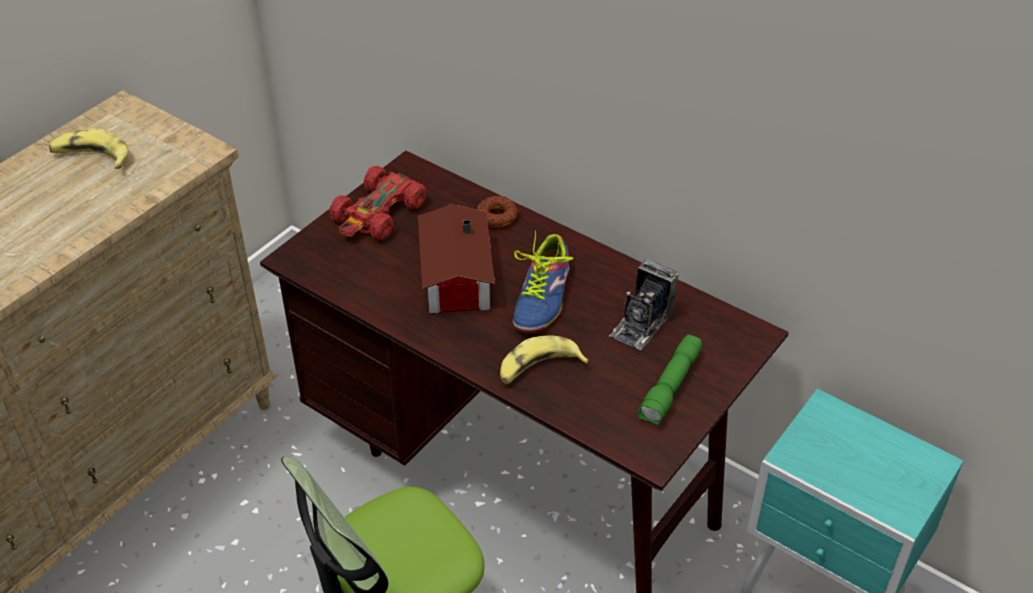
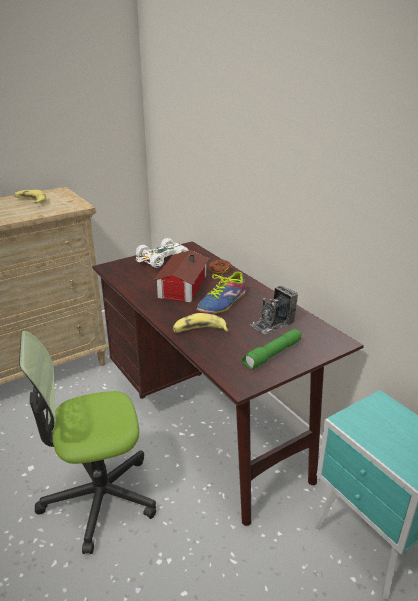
camera: 20 degrees right, 15 degrees down
red toy car [329,166,427,240] -> white toy car [136,238,189,268]

